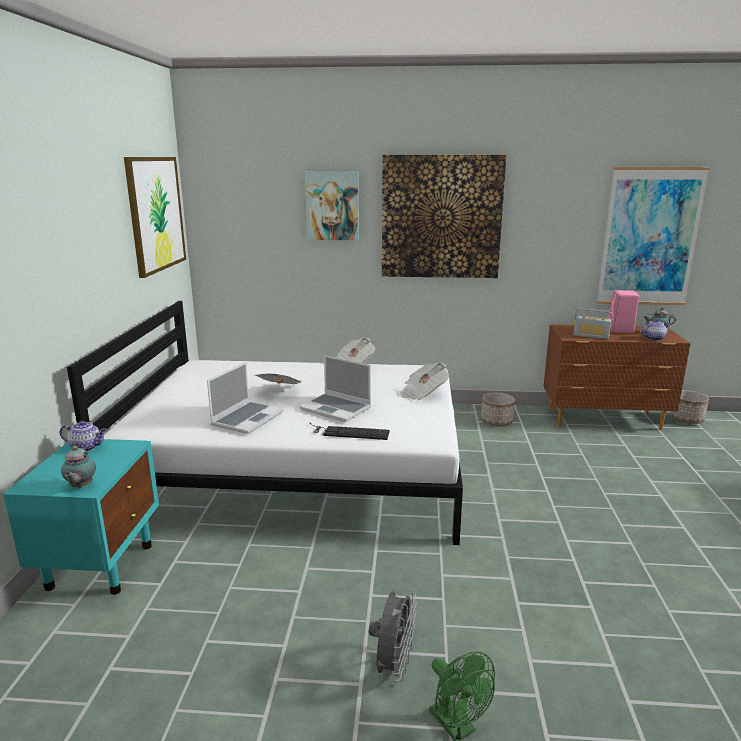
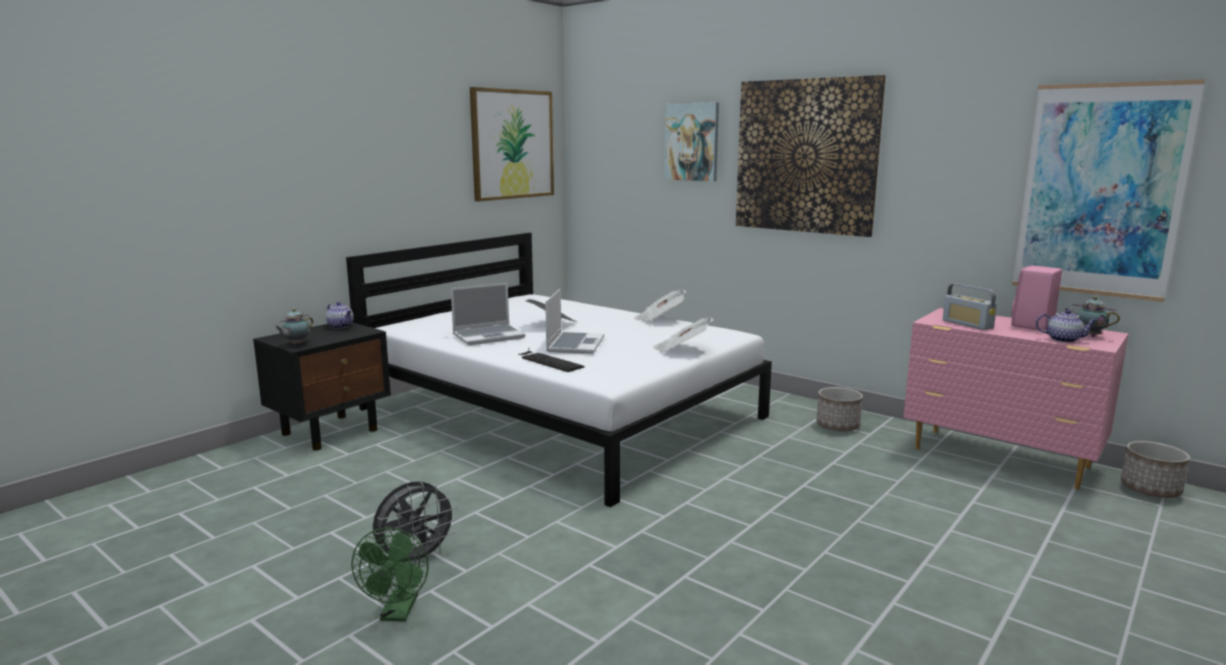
camera: 35 degrees right, 5 degrees down
turquoise nightstand [3,439,159,595] -> black nightstand [253,322,391,451]
laptop [299,355,371,422] -> laptop turned 150 degrees counterclockwise [545,289,604,354]
brown dresser [543,325,691,430] -> pink dresser [903,308,1129,490]

